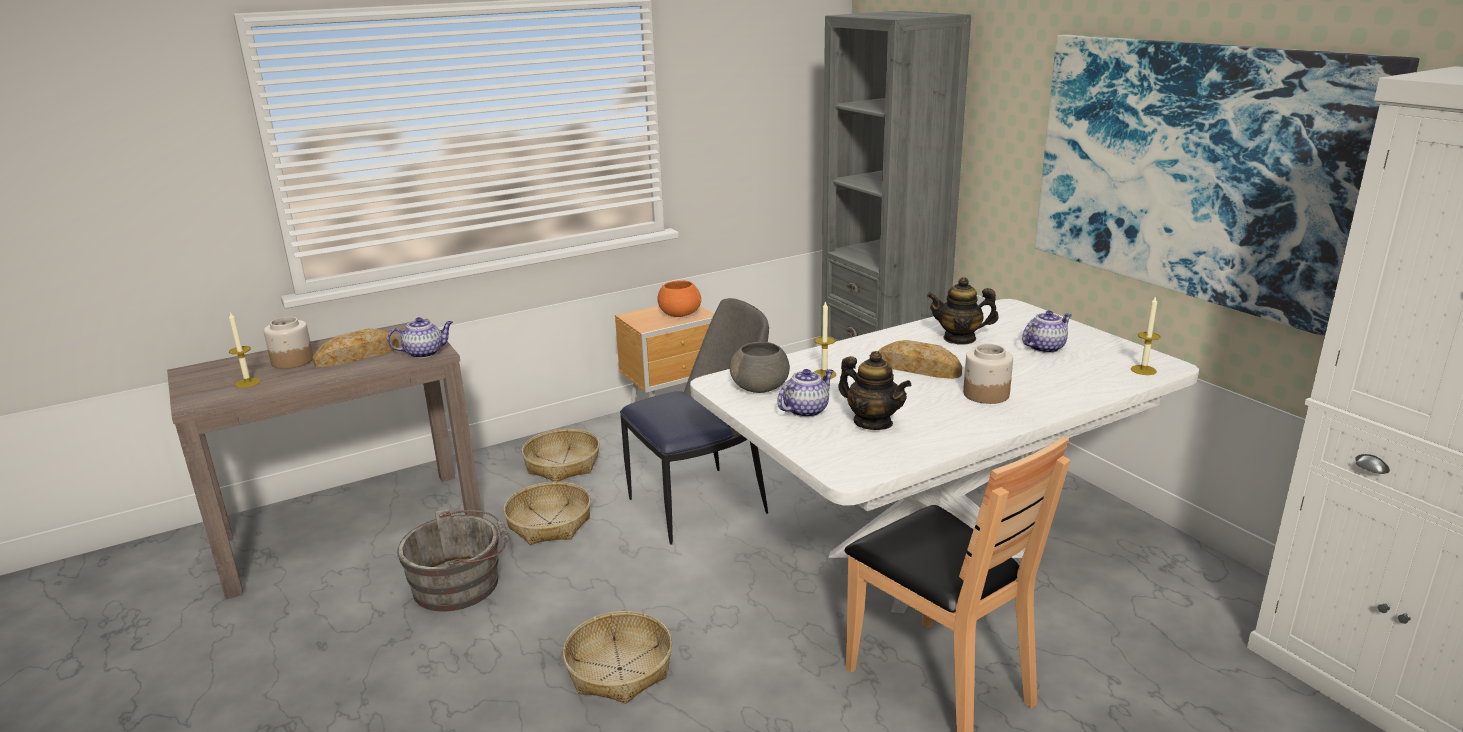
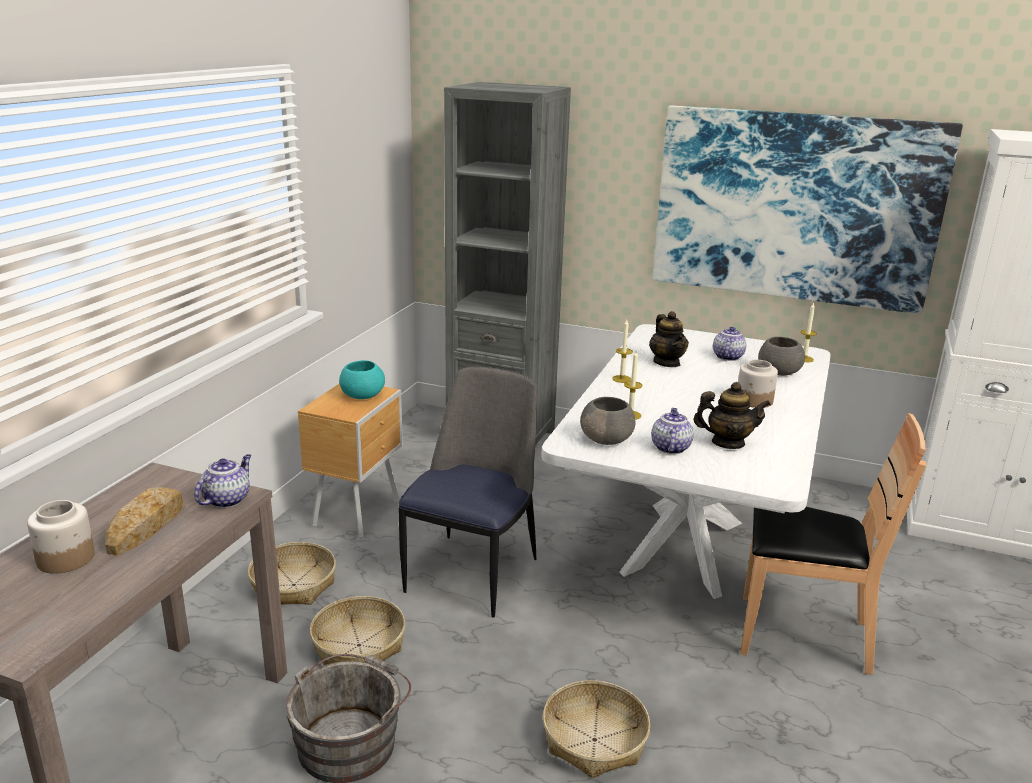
camera: 40 degrees left, 0 degrees up
candle [229,312,261,388] -> candle moved to [612,320,633,383]
orange bowl [657,280,701,317] -> turquoise bowl [339,360,385,399]
bread [878,340,962,379] -> none
teapot [927,277,999,345] -> teapot turned 75 degrees counterclockwise [649,311,689,367]
none -> grey bowl [758,336,805,376]

